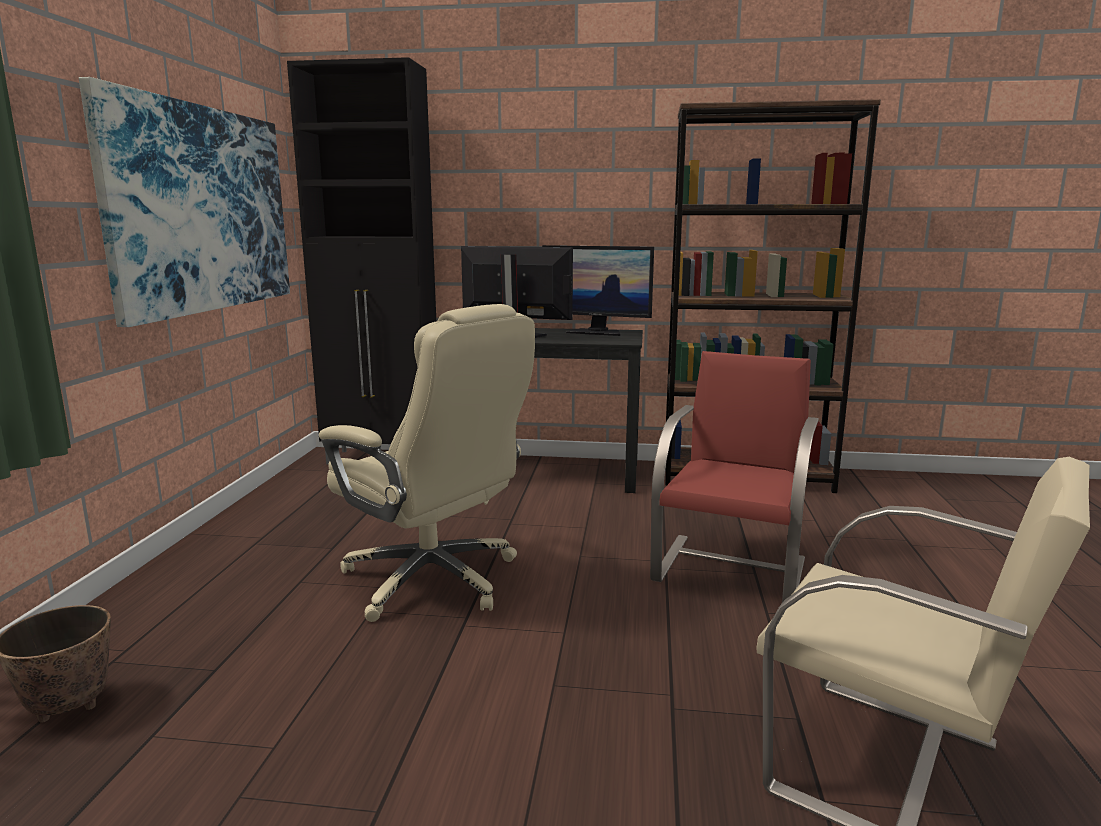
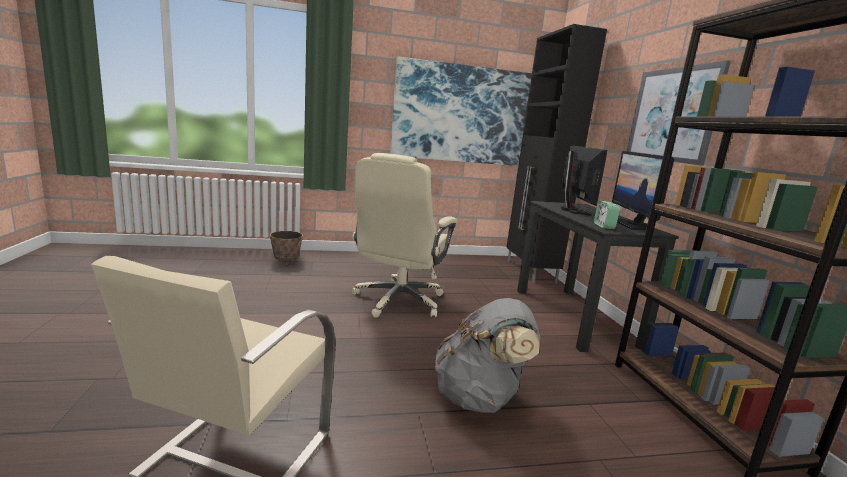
camera: 70 degrees right, 0 degrees up
red chair [650,351,819,603] -> grey backpack [435,298,541,413]
none -> alarm clock [594,201,620,229]
none -> picture [627,60,731,166]

